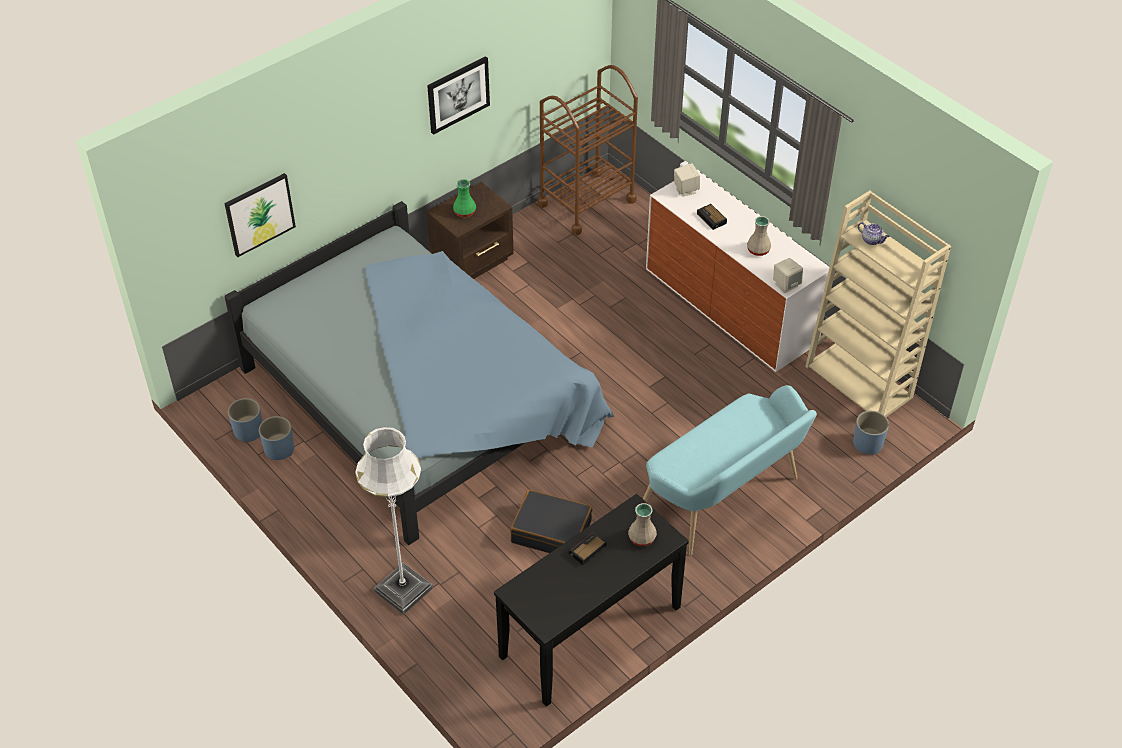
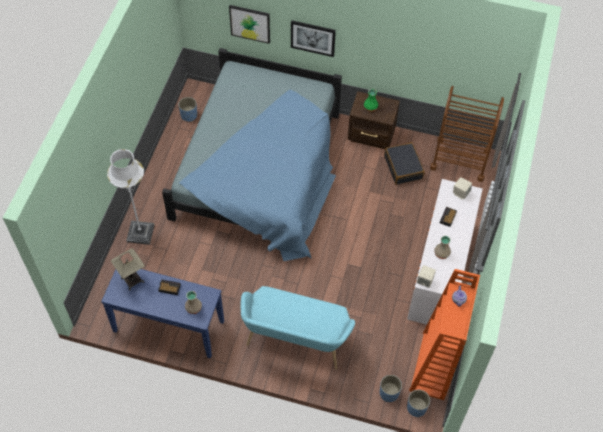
camera: 55 degrees right, 10 degrees up
blue planter [259,416,294,460] -> blue planter moved to [407,390,430,417]
picture [427,56,490,135] -> picture moved to [291,20,336,57]
black console table [494,494,689,707] -> blue console table [101,269,224,358]
black suitcase [510,490,592,553] -> black suitcase moved to [384,142,425,185]
beige bookcase [805,190,951,417] -> orange bookcase [409,269,480,400]
none -> table lamp [111,248,145,291]

